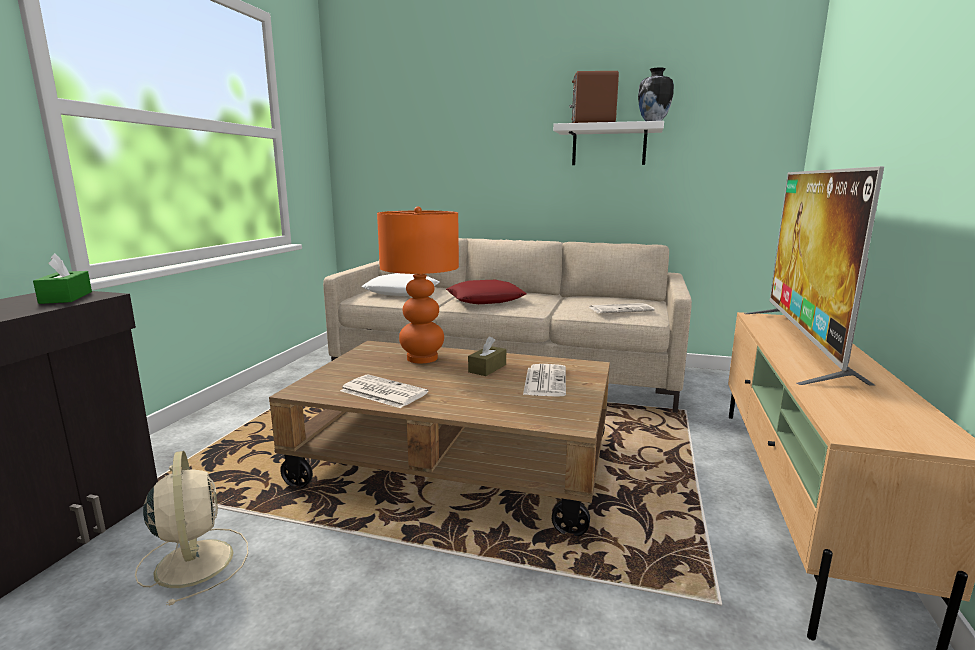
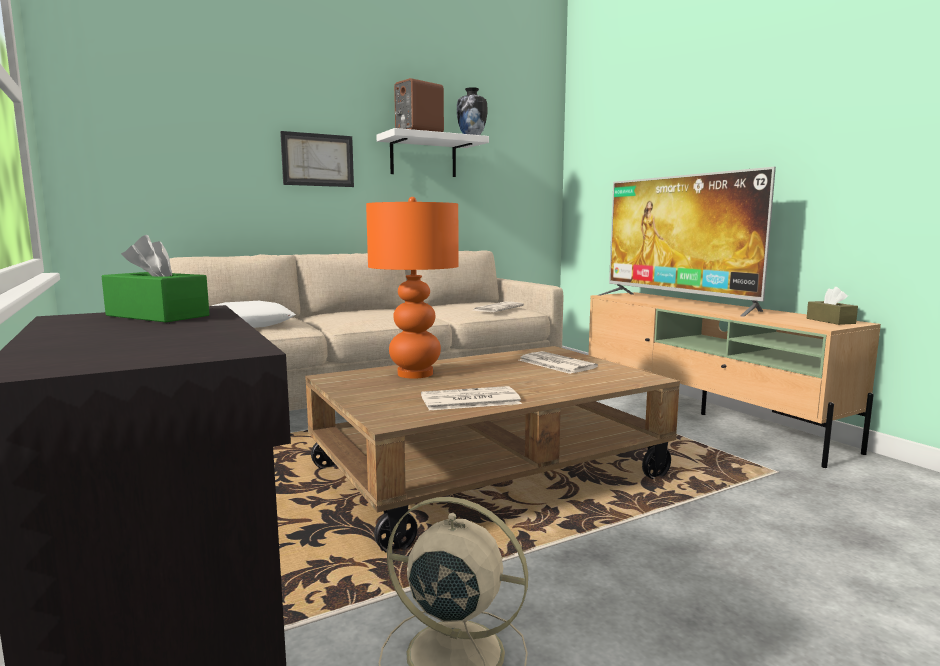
camera: 45 degrees left, 5 degrees down
red pillow [446,280,527,304] -> none
brown tissue box [468,336,506,376] -> brown tissue box moved to [807,287,858,325]
none -> picture [280,131,354,187]

